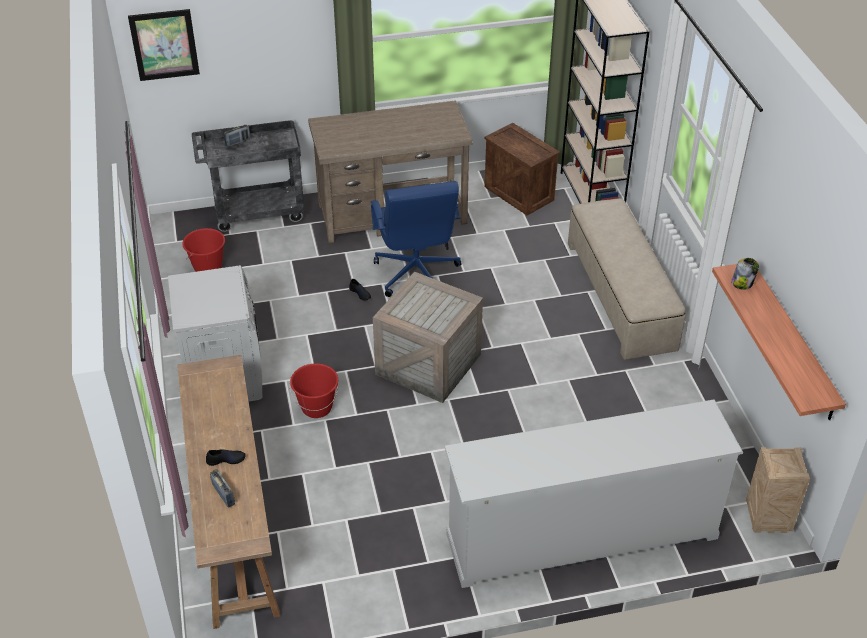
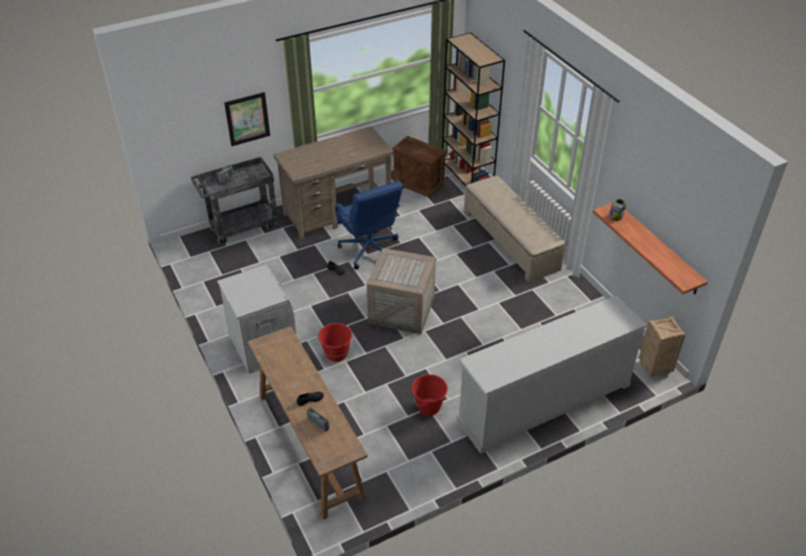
camera: 15 degrees left, 0 degrees up
picture [128,9,200,81] -> picture moved to [224,92,270,146]
red bucket [182,228,225,272] -> red bucket moved to [412,374,448,416]

